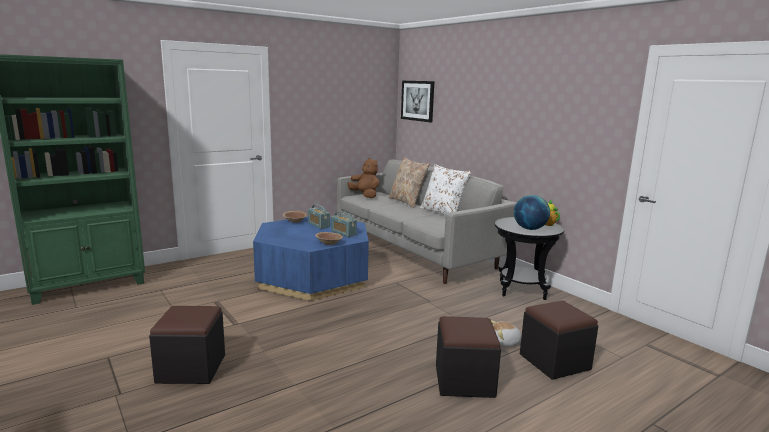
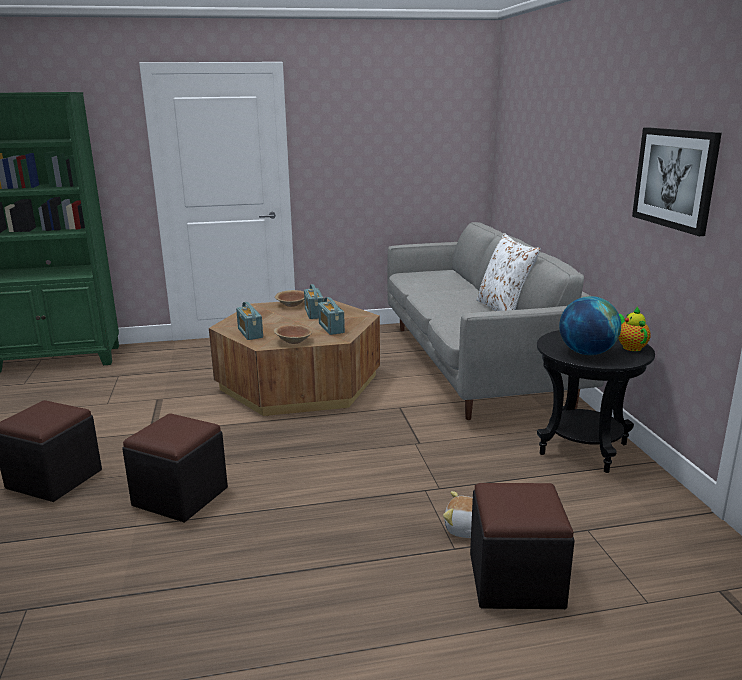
camera: 25 degrees right, 5 degrees up
blue coffee table [253,216,369,301] -> brown coffee table [209,299,380,416]
brown plush toy [347,158,379,198] -> none
beige pillow [389,157,430,208] -> none
picture [401,81,434,122] -> picture moved to [632,127,722,236]
black ottoman [436,316,501,398] -> black ottoman moved to [122,413,228,523]
none -> radio [236,302,263,340]

